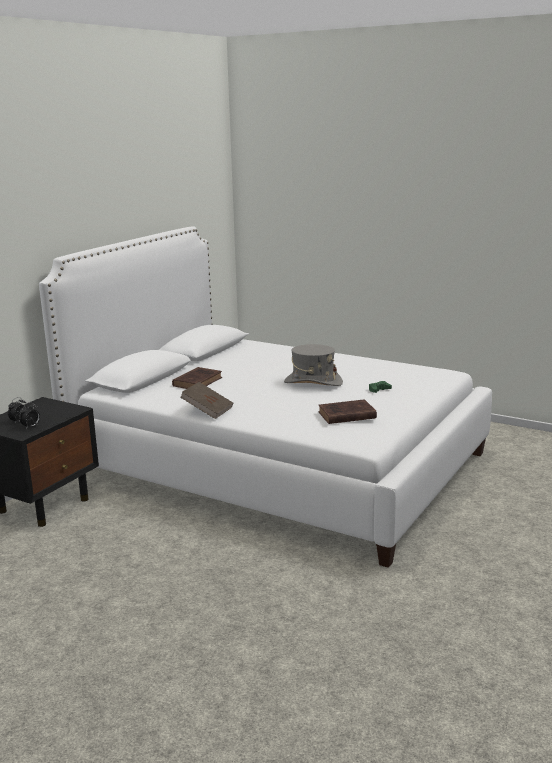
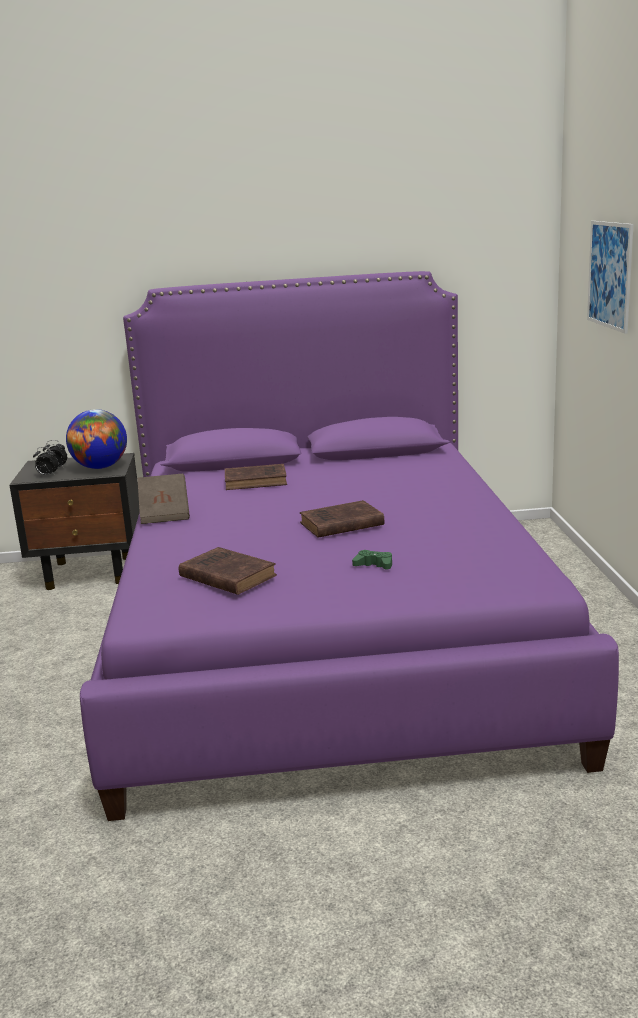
camera: 55 degrees right, 0 degrees up
white bed [39,226,492,568] -> purple bed [80,271,619,821]
grey hat [284,344,343,386] -> brown book [300,500,384,538]
none -> globe [66,409,127,469]
none -> picture [587,221,633,334]

